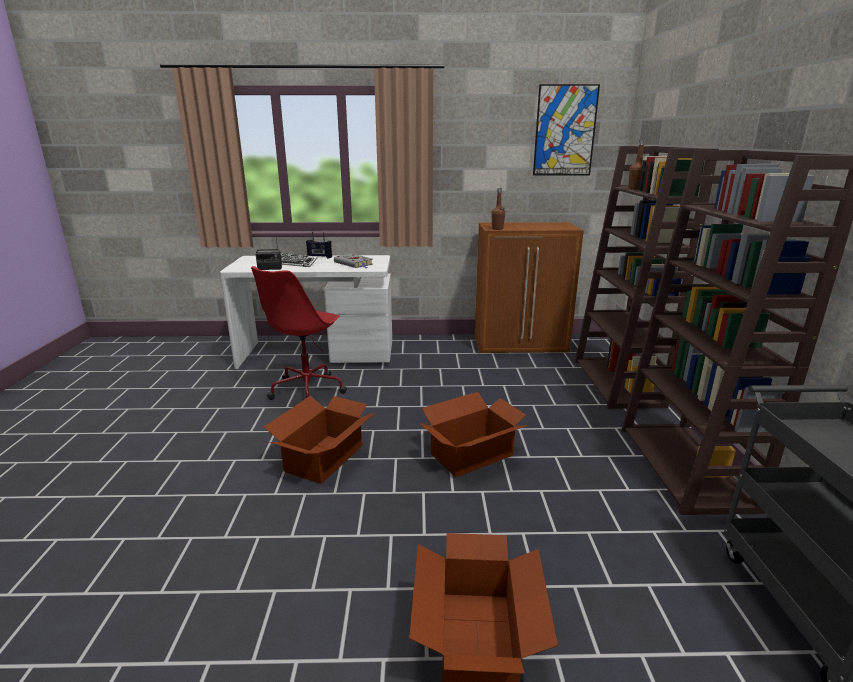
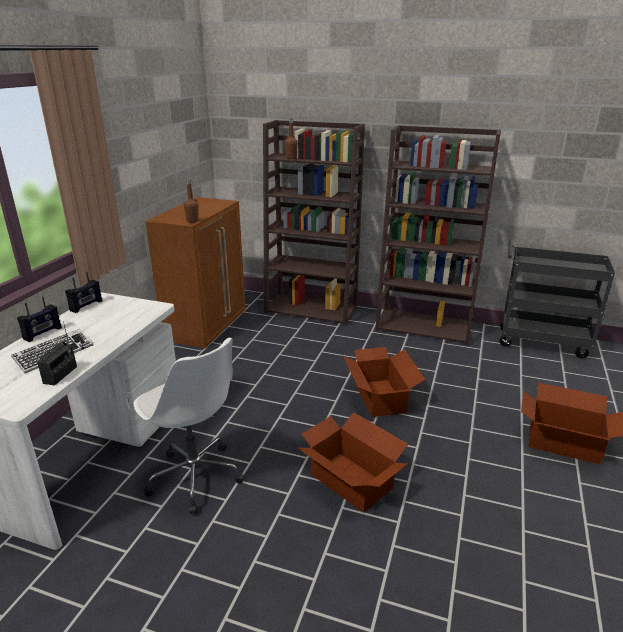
camera: 70 degrees left, 5 degrees up
red office chair [251,266,347,400] -> white office chair [133,338,245,514]
grey book [334,254,373,268] -> none
picture [533,84,600,176] -> none
none -> radio [65,272,102,313]

